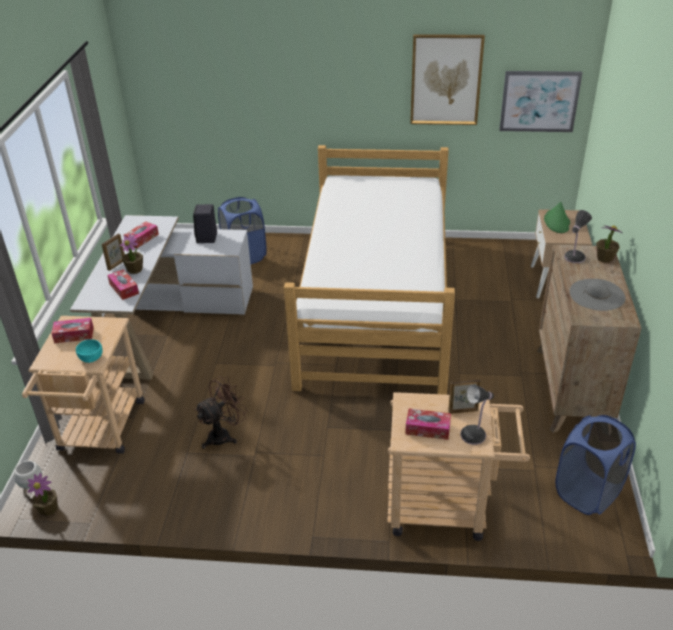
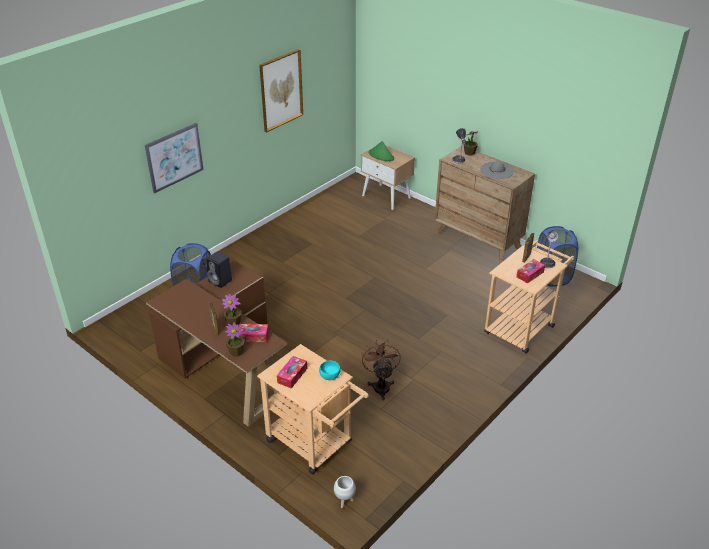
camera: 55 degrees left, 0 degrees up
potted plant [27,473,58,516] -> potted plant moved to [225,322,245,357]
white desk [70,215,253,380] -> brown desk [146,261,287,427]
tissue box [124,221,159,248] -> none
bed [284,145,455,395] -> none
picture [499,71,582,132] -> picture moved to [145,123,204,193]

